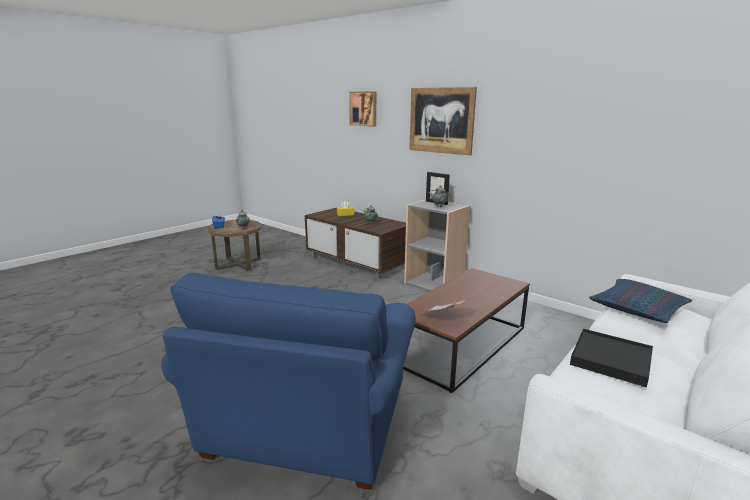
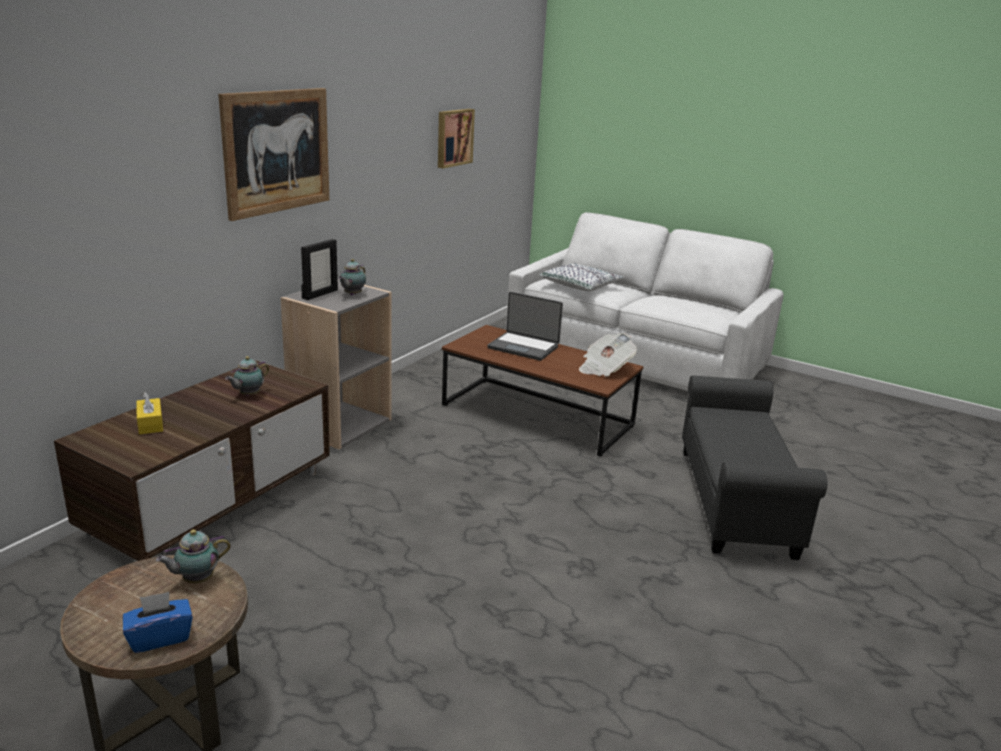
camera: 100 degrees left, 5 degrees up
blue armchair [161,273,416,490] -> grey ottoman [682,375,827,560]
picture [349,91,376,127] -> picture moved to [438,109,475,168]
black tray [570,329,653,387] -> none
blue pillow [589,279,692,323] -> white pillow [540,263,624,291]
none -> laptop [487,292,563,361]

